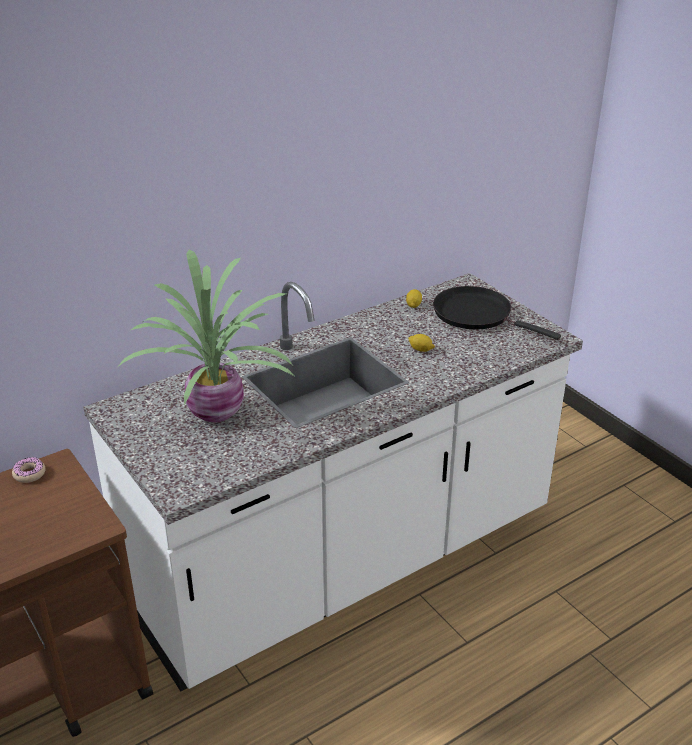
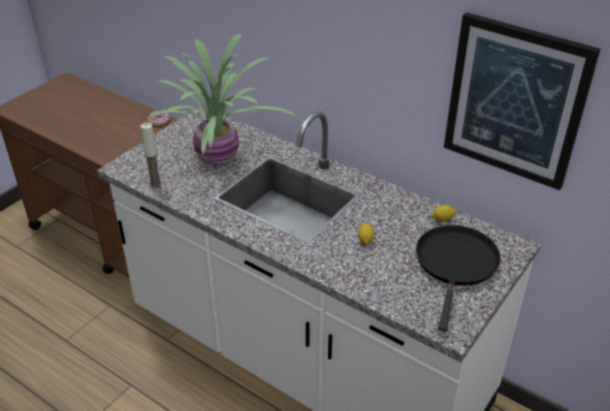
camera: 70 degrees right, 5 degrees up
none -> candle [140,122,162,188]
none -> picture [444,12,600,190]

